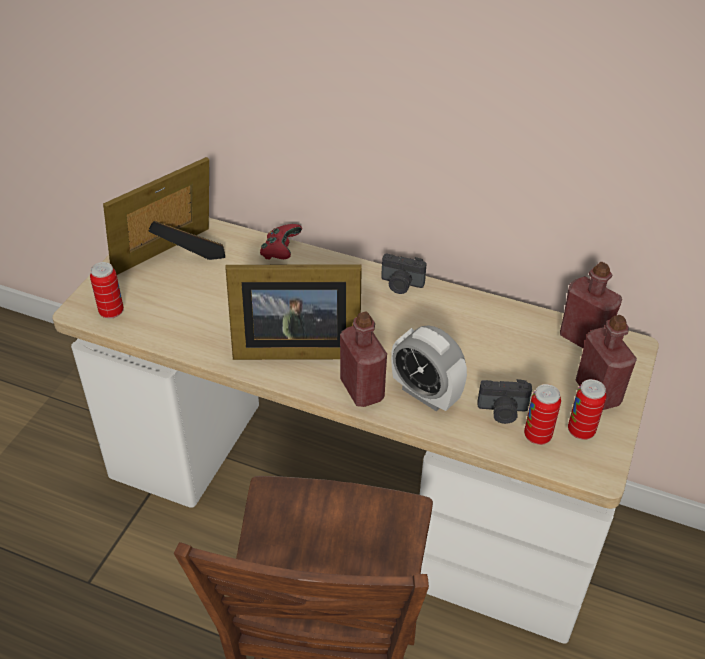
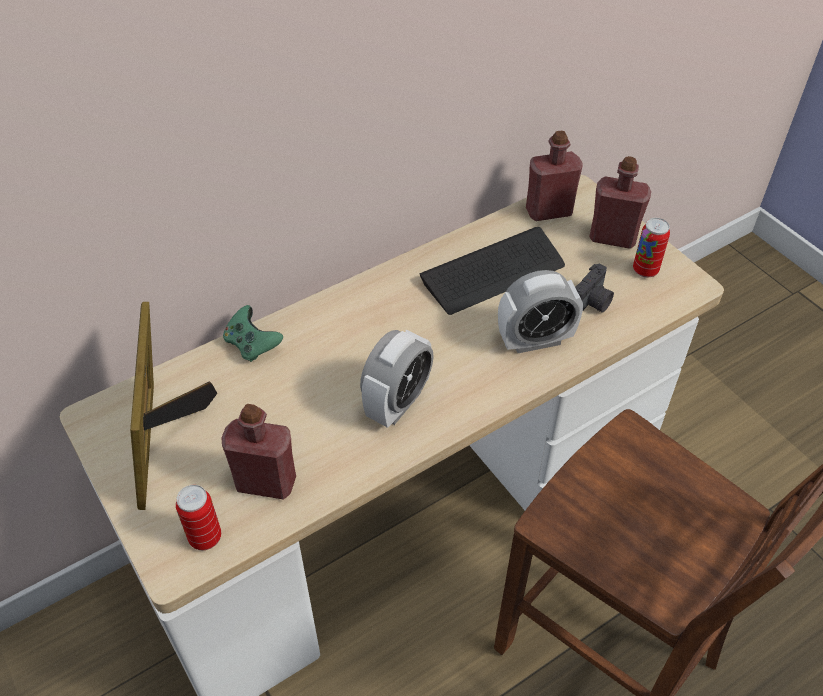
camera: 55 degrees left, 5 degrees up
picture frame [225,264,362,360] -> alarm clock [360,329,434,428]
red game controller [260,224,302,260] -> green game controller [223,305,283,362]
red bottle [340,311,387,407] -> red bottle moved to [221,404,296,500]
camera [381,254,427,294] -> none
can [524,384,561,445] -> none
none -> keyboard [420,227,565,315]

